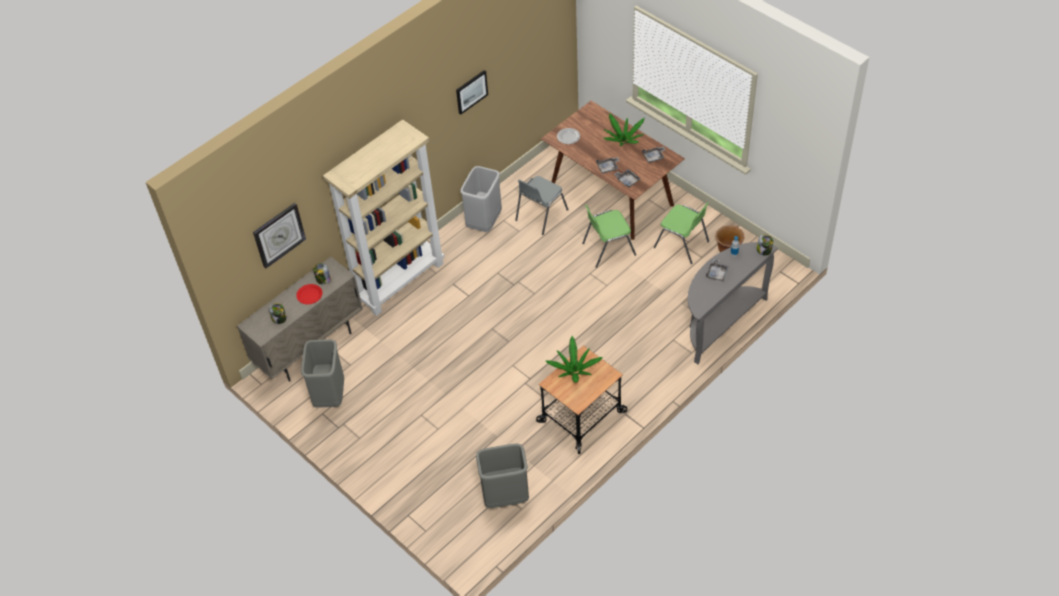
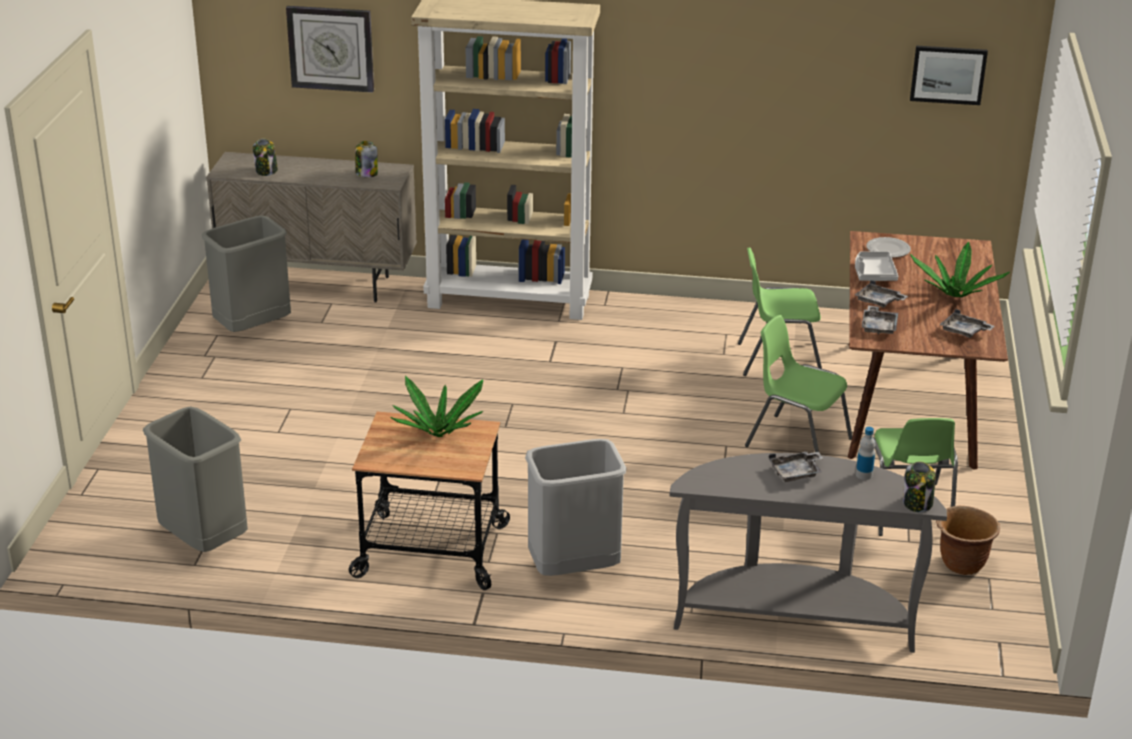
camera: 50 degrees right, 20 degrees down
red plate [296,284,322,304] -> none
picture [456,70,488,115] -> picture moved to [910,45,988,105]
grey trash can [460,166,502,232] -> grey trash can moved to [525,439,627,576]
grey chair [515,176,569,235] -> green chair [738,247,822,376]
none -> grey tray [855,252,898,281]

